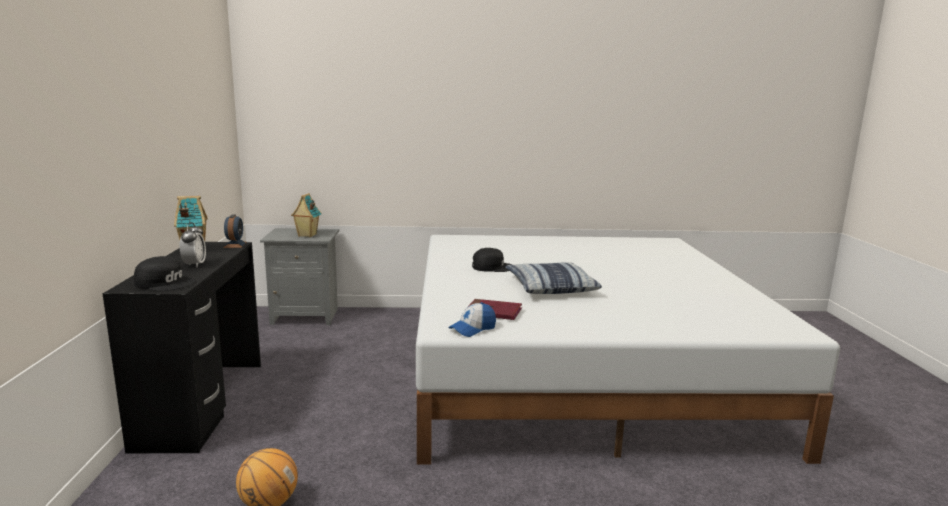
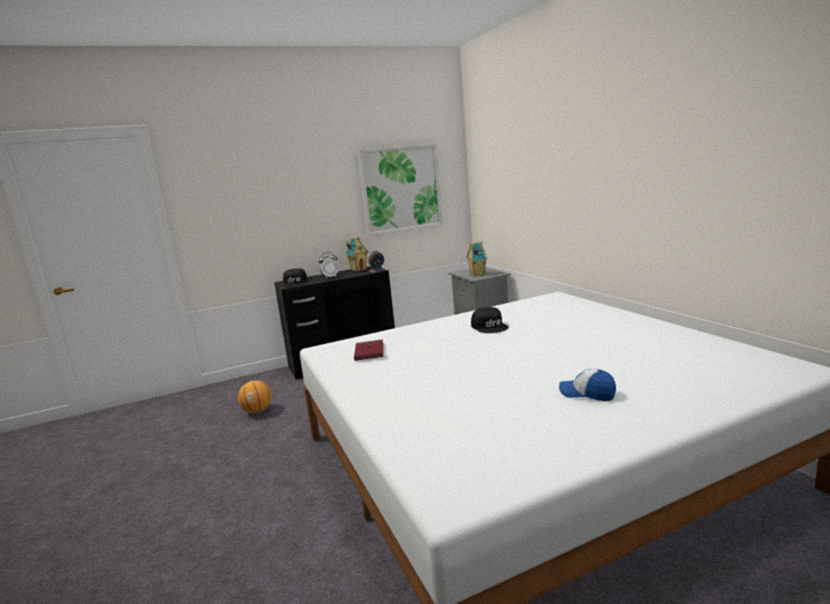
camera: 70 degrees right, 0 degrees up
cap [448,302,496,337] -> cap moved to [559,368,616,401]
pillow [505,262,602,294] -> none
none -> picture [358,144,443,236]

